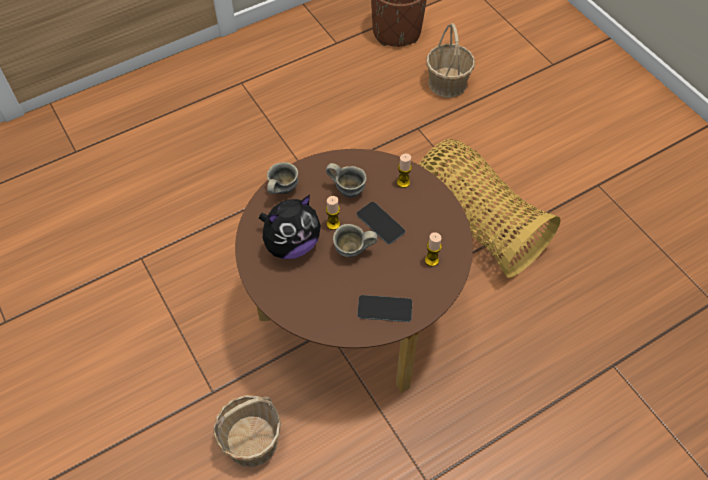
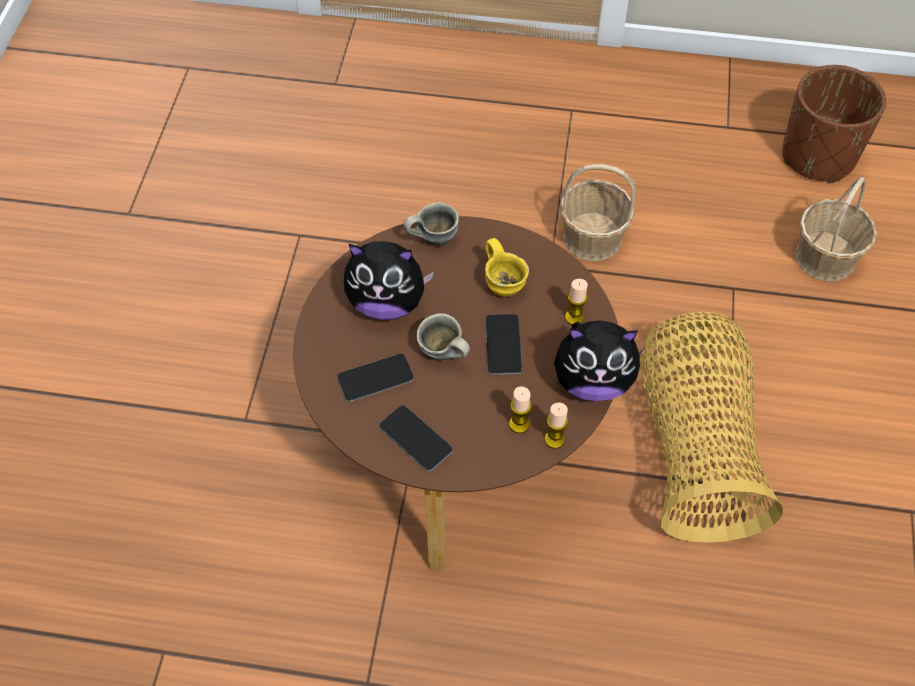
camera: 40 degrees right, 0 degrees up
basket [213,395,281,467] -> basket moved to [560,164,636,261]
grey mug [326,163,367,198] -> yellow mug [485,238,529,297]
candle [326,196,340,230] -> candle moved to [544,403,568,449]
none -> phone [337,354,414,402]
none -> plush toy [554,320,645,401]

